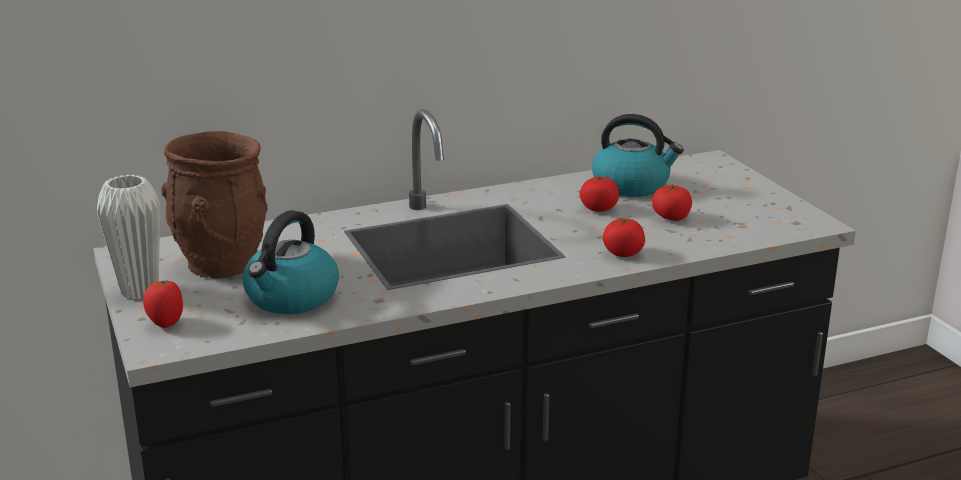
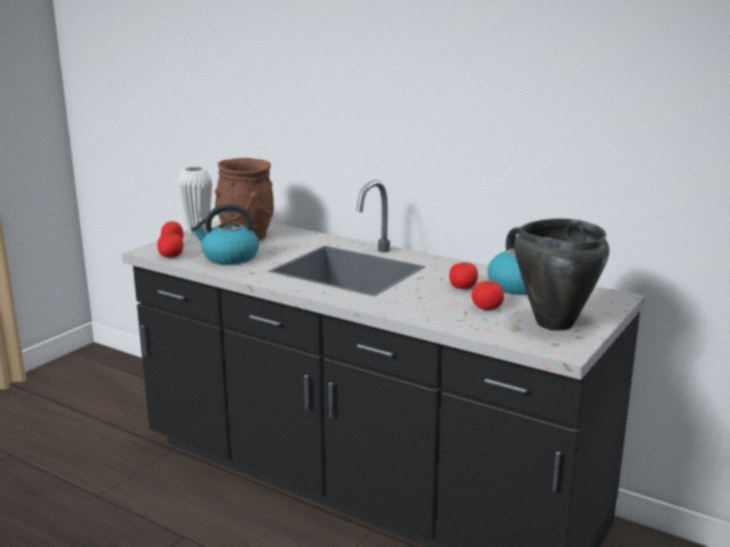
camera: 55 degrees right, 5 degrees down
tomato [603,218,645,257] -> tomato moved to [157,234,183,257]
none -> black cooking pot [514,219,609,331]

